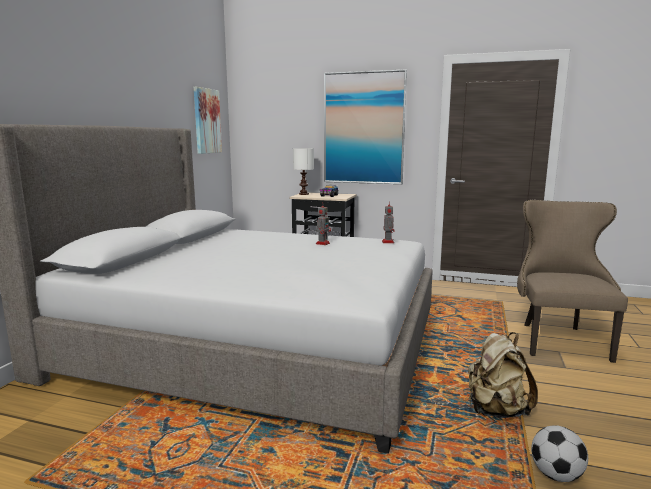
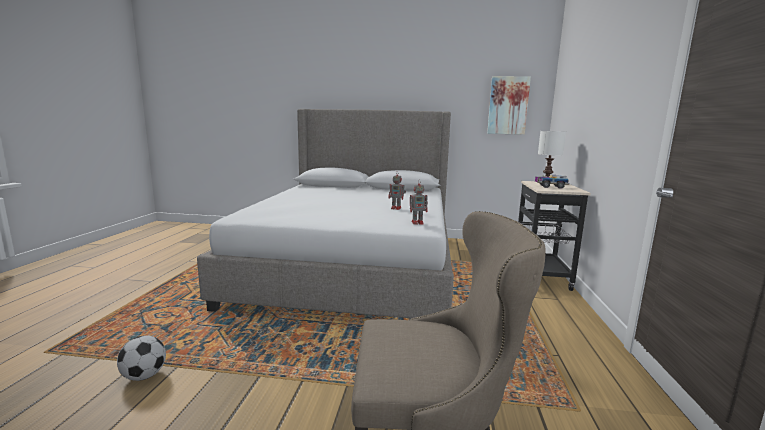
camera: 80 degrees right, 0 degrees up
picture [324,69,407,184] -> none
beige backpack [468,332,538,418] -> none

